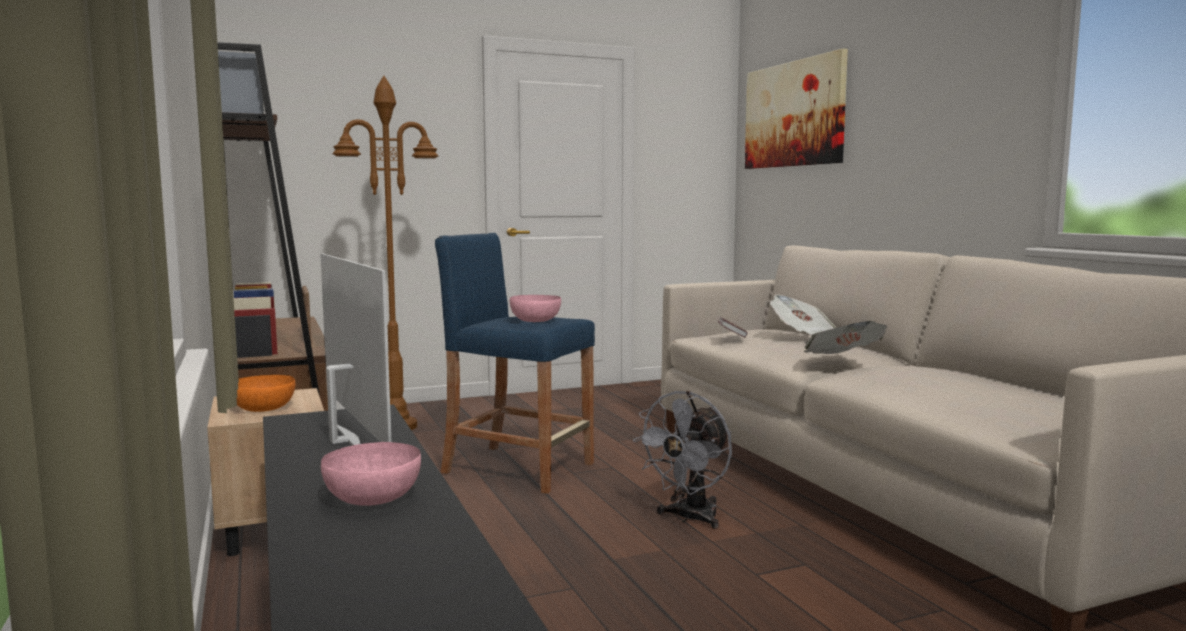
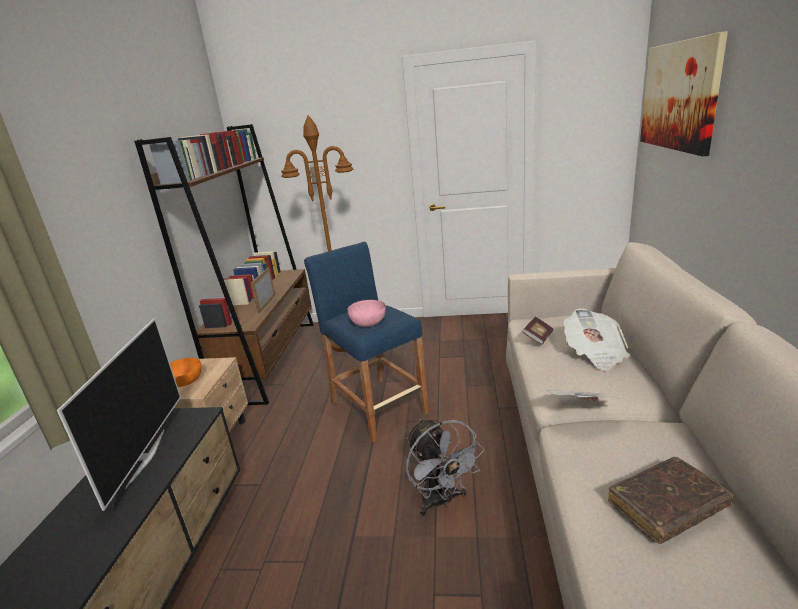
camera: 30 degrees right, 15 degrees up
pink bowl [321,442,421,506] -> none
grey fan [633,391,732,529] -> grey fan turned 90 degrees counterclockwise [406,419,485,516]
none -> brown book [608,457,733,544]

